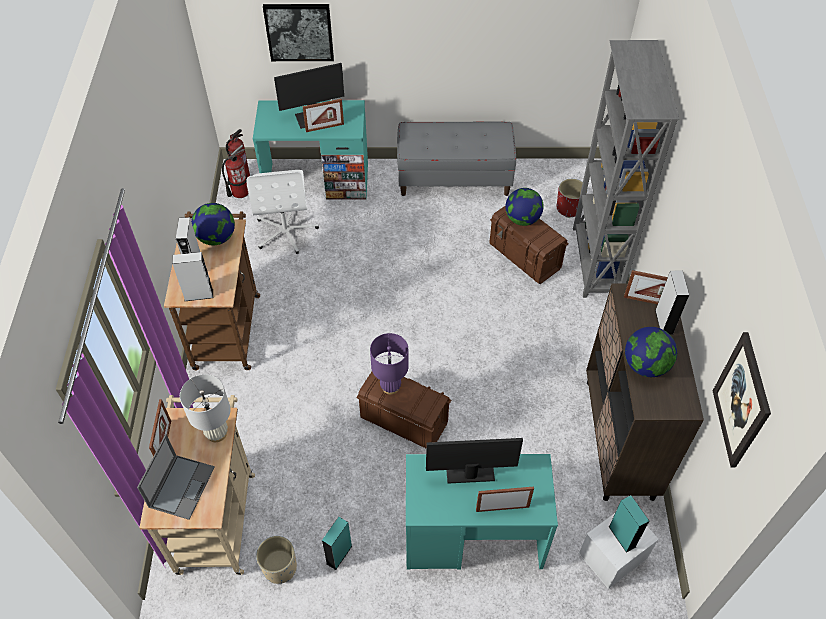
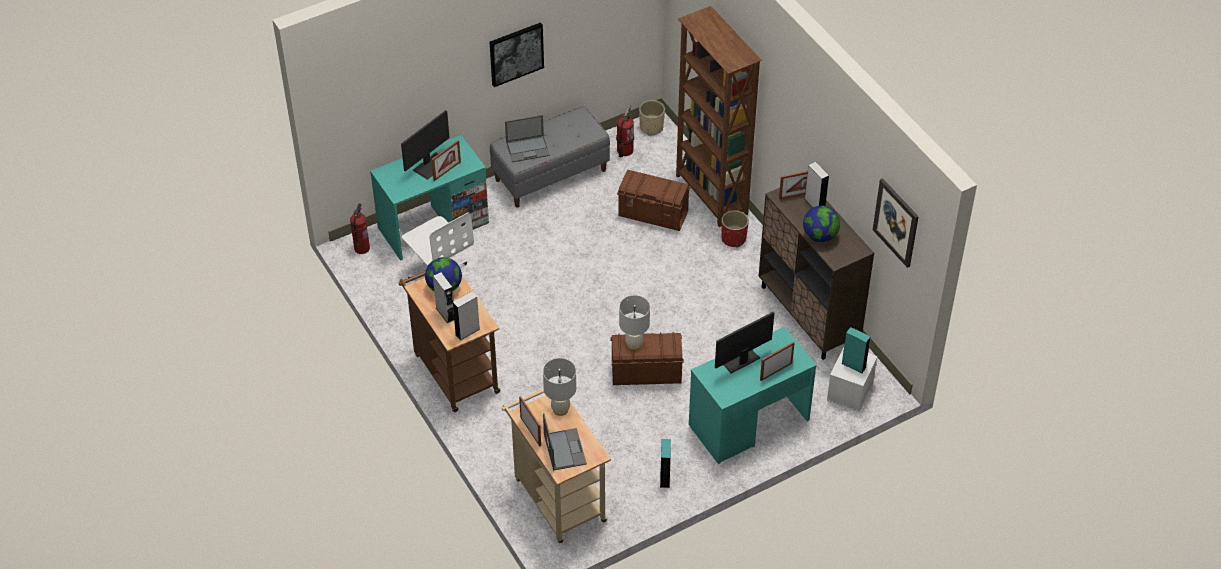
camera: 30 degrees left, 5 degrees down
fire extinguisher [222,145,249,198] -> fire extinguisher moved to [616,104,634,157]
beige planter [256,536,297,584] -> beige planter moved to [639,100,665,136]
picture [263,4,334,61] -> picture moved to [490,22,544,87]
purple table lamp [370,333,409,394] -> white table lamp [619,295,650,350]
globe [505,188,544,226] -> none
red planter [557,179,587,218] -> red planter moved to [721,210,749,248]
grey bookcase [573,40,679,298] -> brown bookcase [676,6,762,227]
none -> laptop [505,115,550,162]

